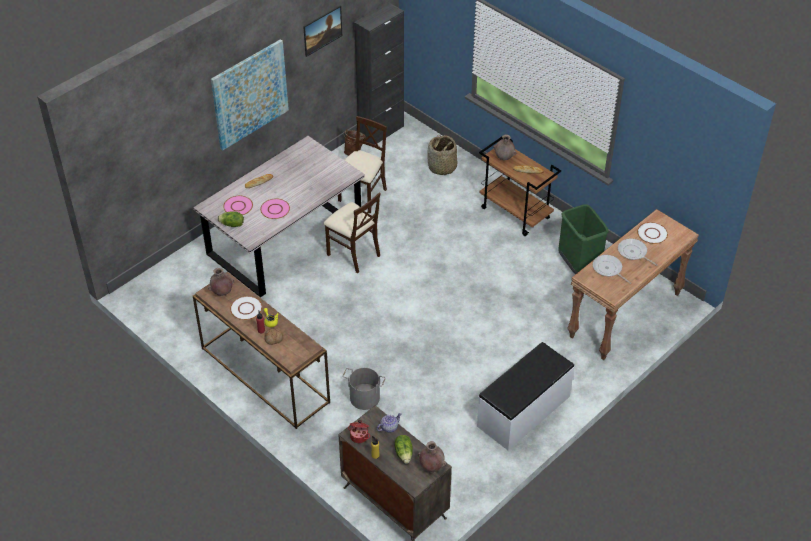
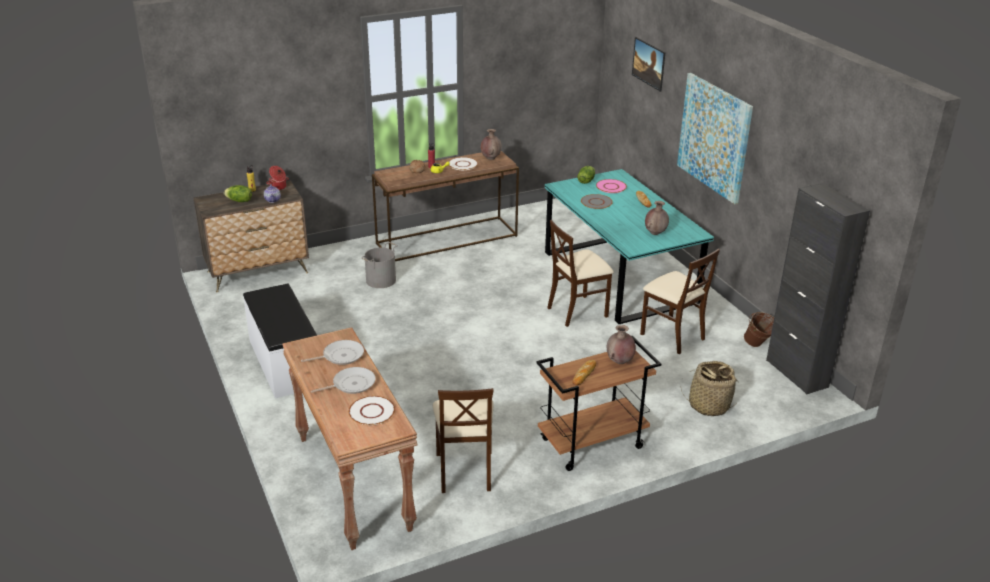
camera: 110 degrees right, 15 degrees down
grey dining table [193,136,365,298] -> turquoise dining table [545,169,714,324]
pink plate [260,198,290,219] -> grey plate [581,194,613,209]
picture [303,5,342,57] -> picture moved to [632,37,665,92]
brown vase [418,441,446,472] -> brown vase moved to [645,201,669,235]
green trash can [558,204,609,274] -> beige chair [433,388,494,493]

